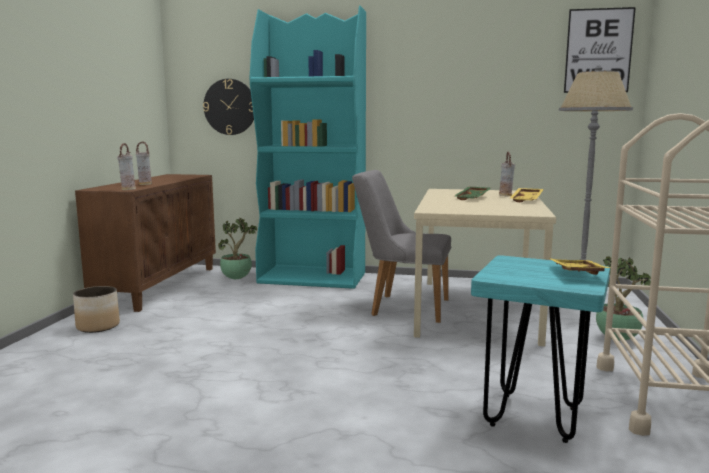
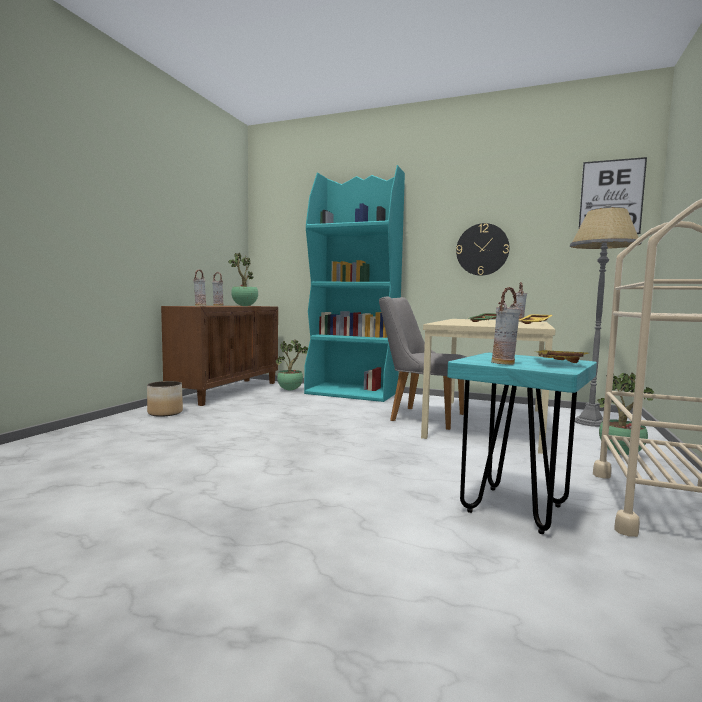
camera: 10 degrees right, 5 degrees down
wall clock [203,79,254,135] -> wall clock moved to [456,223,510,276]
none -> potted plant [228,253,258,306]
none -> vase [491,287,521,365]

